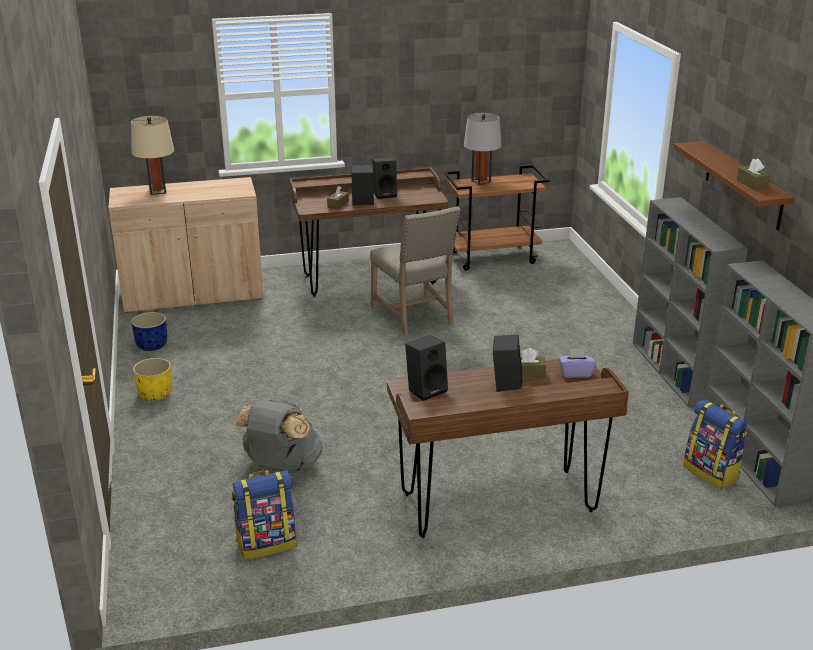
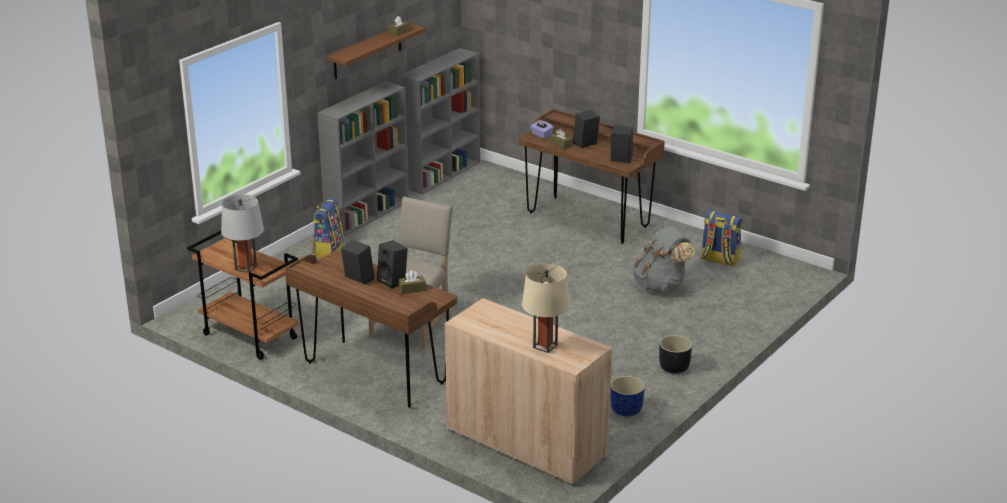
camera: 130 degrees left, 0 degrees up
yellow planter [133,358,172,401] -> black planter [659,335,692,374]
backpack [683,400,747,489] -> backpack moved to [312,198,344,258]

